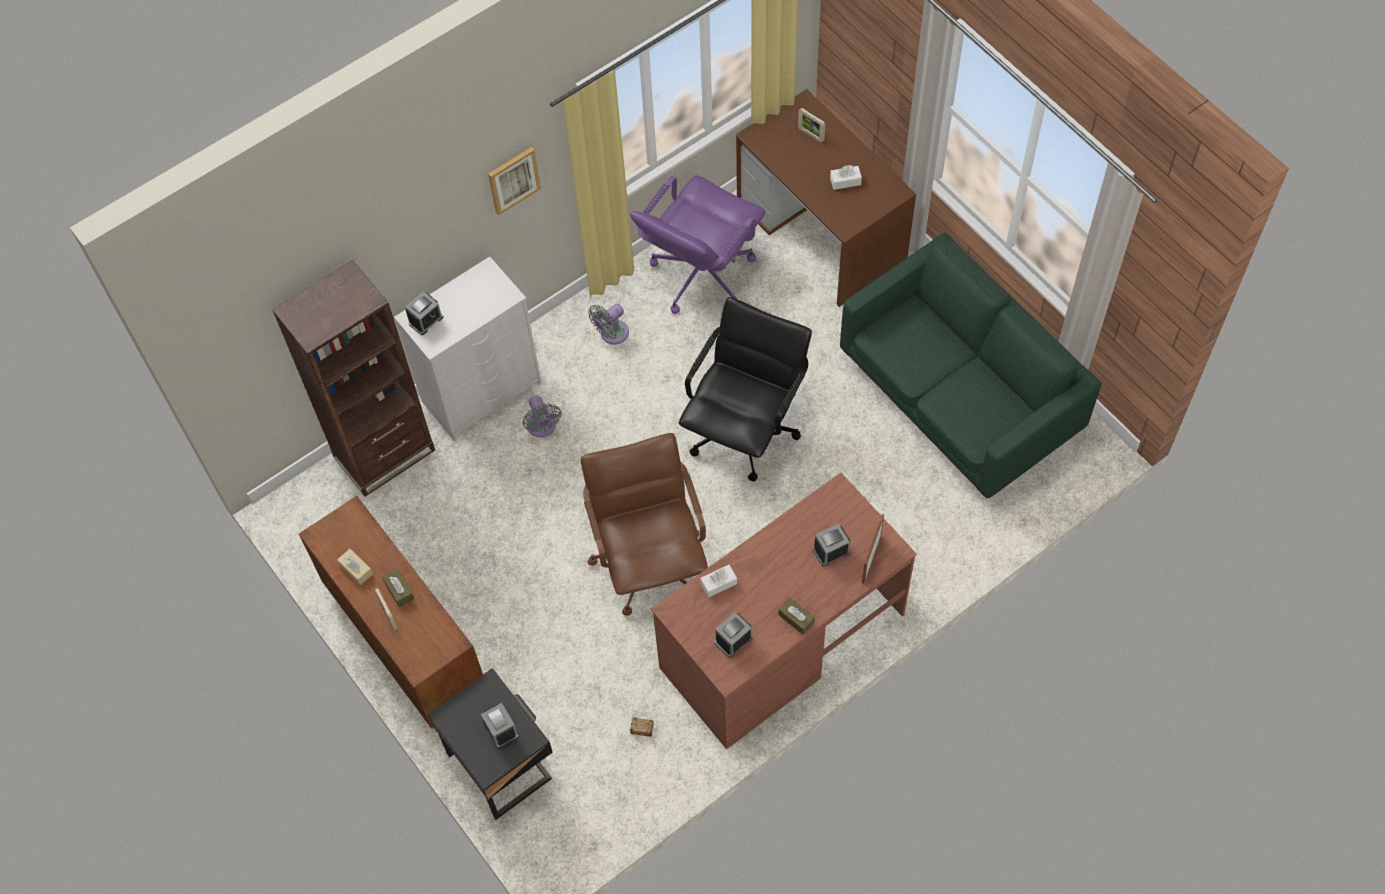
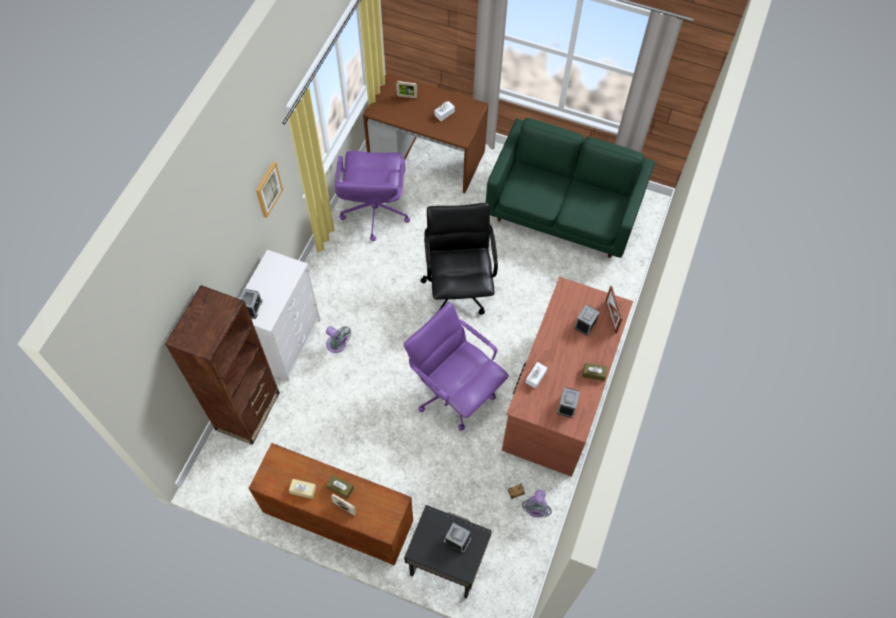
camera: 35 degrees left, 0 degrees up
brown office chair [581,433,708,616] -> purple office chair [404,302,509,431]
grey fan [588,304,629,344] -> grey fan moved to [522,490,552,517]

